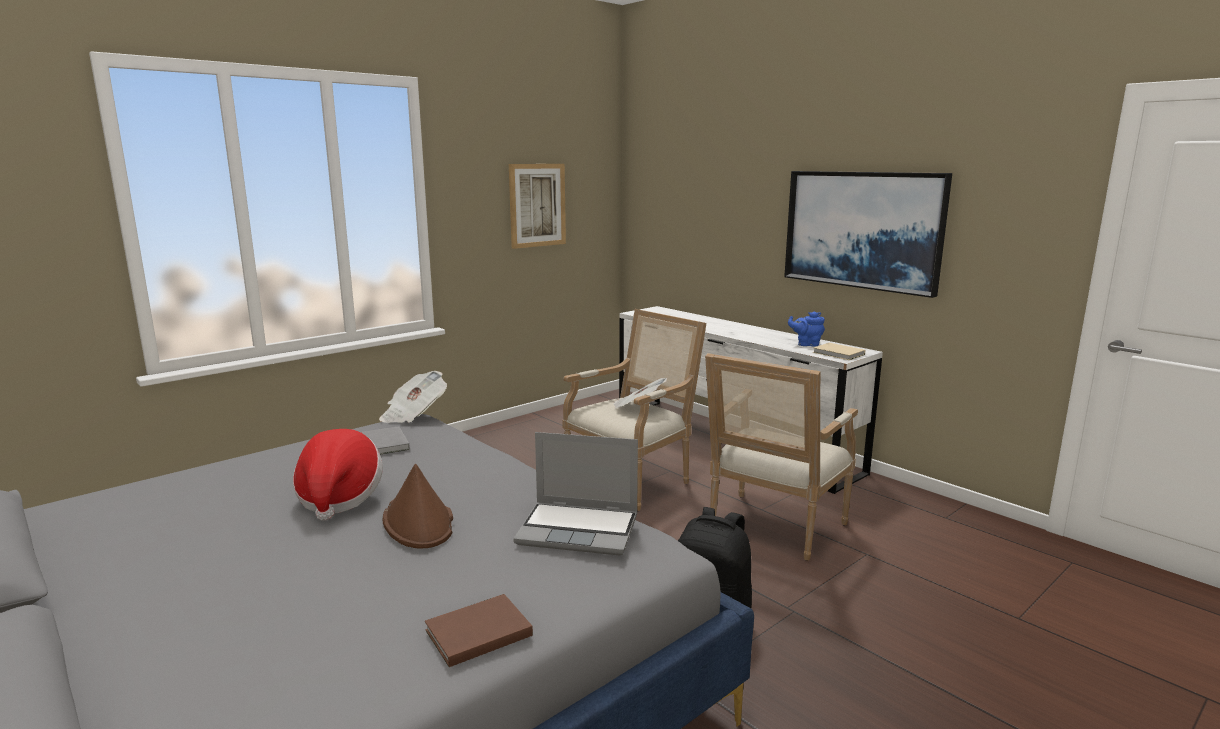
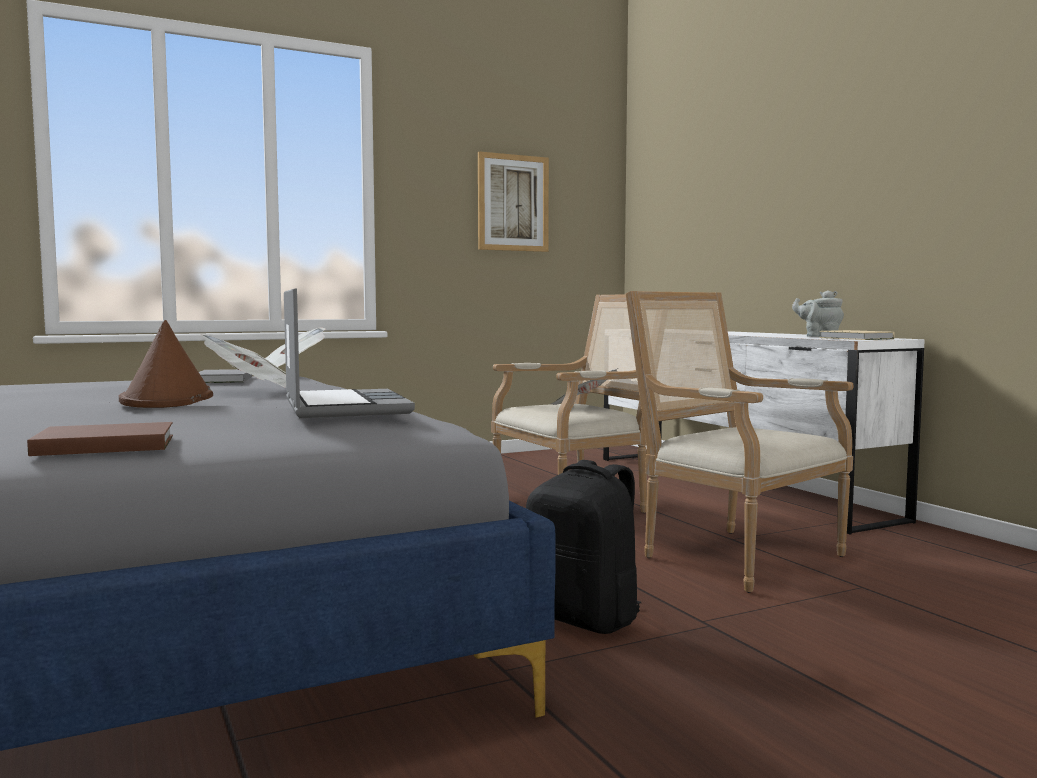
camera: 15 degrees right, 10 degrees down
hat [293,429,383,521] -> none
laptop [513,432,638,556] -> laptop turned 135 degrees counterclockwise [284,288,415,418]
armchair [705,353,858,561] -> armchair turned 90 degrees clockwise [626,291,854,593]
picture [784,171,952,298] -> none
blue teapot [788,311,825,347] -> grey teapot [792,290,844,337]
none -> newspaper [201,334,301,391]

